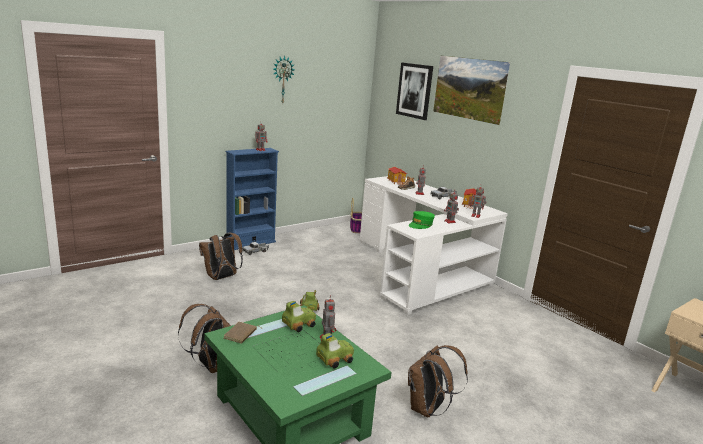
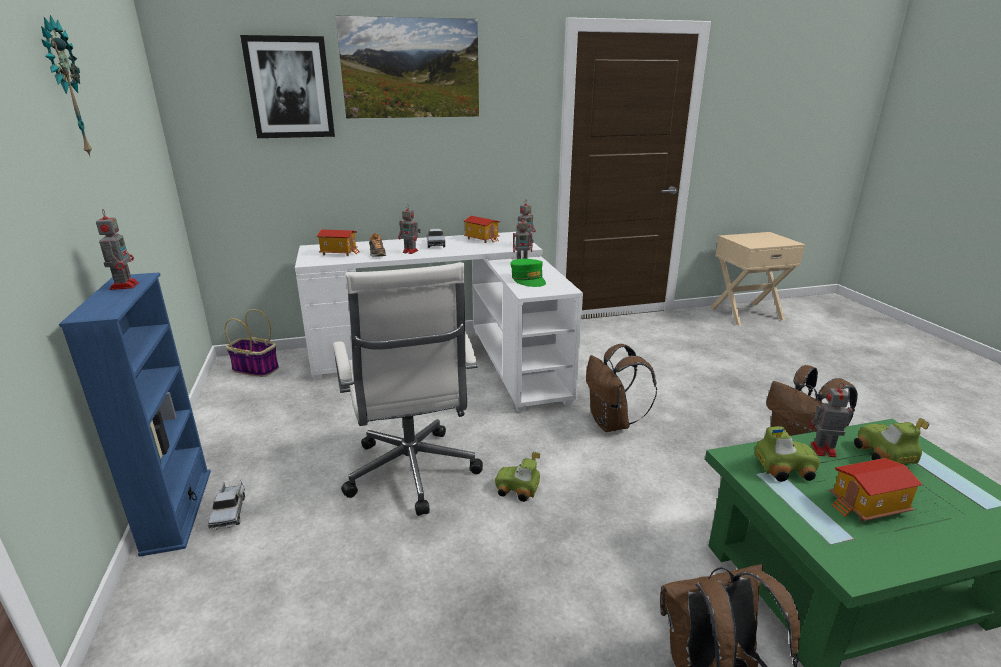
camera: 65 degrees left, 5 degrees up
brown backpack [199,233,243,280] -> brown backpack moved to [586,344,657,432]
brown book [224,322,263,344] -> none
toy car [282,301,316,332] -> toy car turned 105 degrees clockwise [755,426,820,482]
none -> white office chair [333,262,483,516]
none -> toy house [830,458,923,521]

